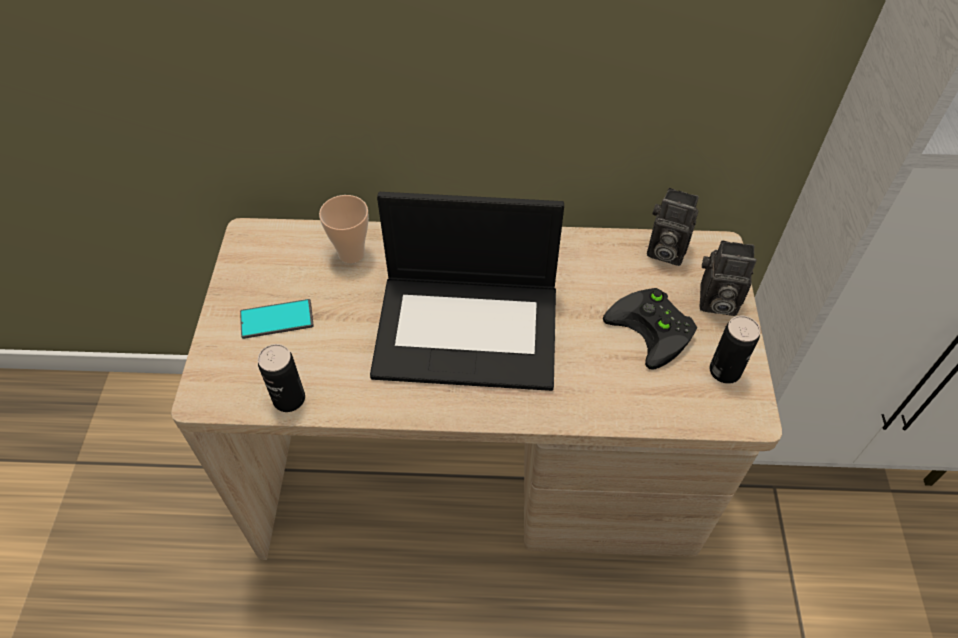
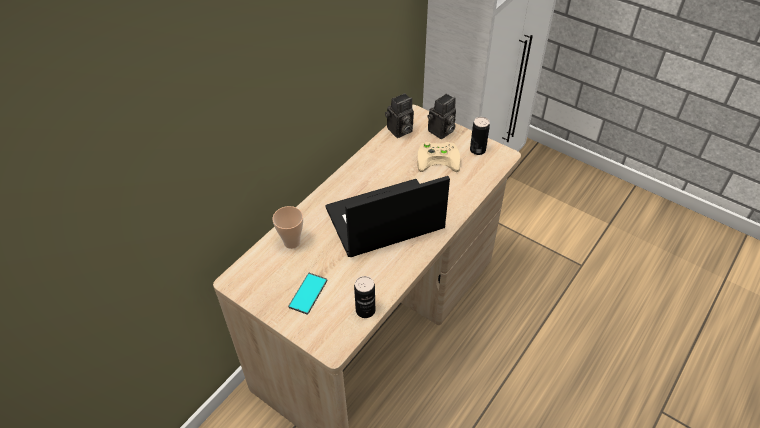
camera: 55 degrees left, 5 degrees down
laptop [370,192,564,391] -> laptop turned 150 degrees counterclockwise [325,176,450,257]
black game controller [603,288,697,369] -> beige game controller [417,142,460,172]

